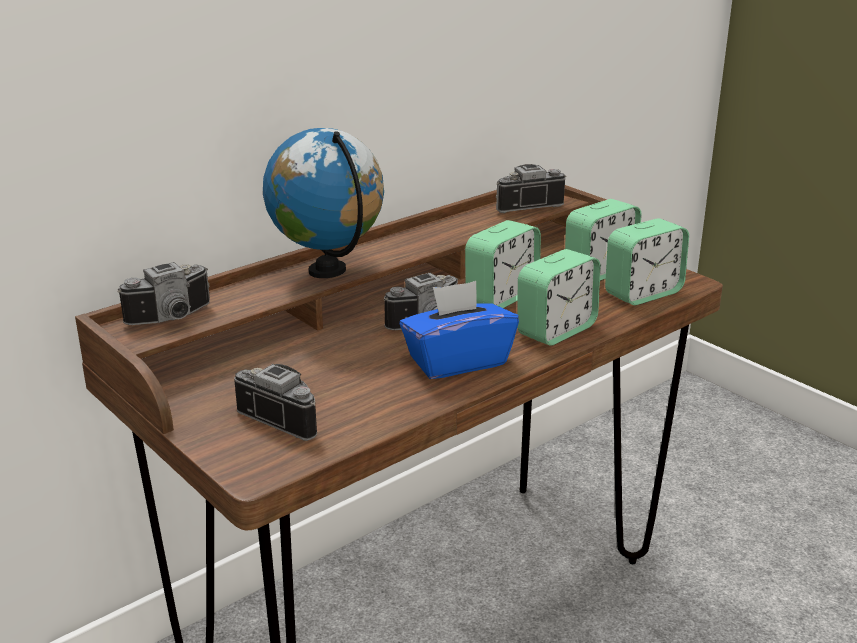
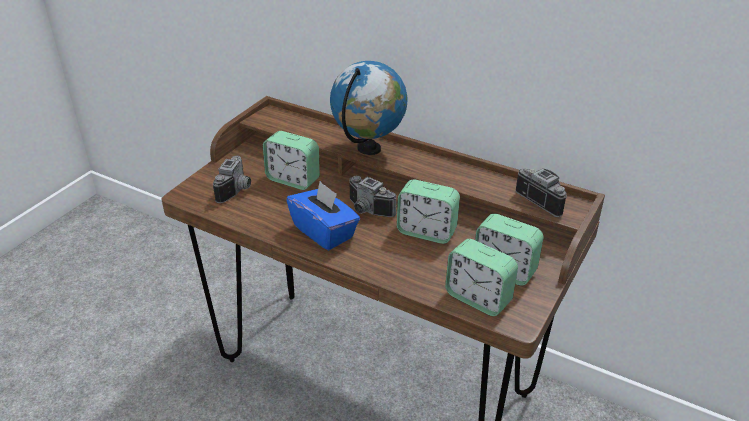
camera: 70 degrees right, 10 degrees up
camera [117,262,210,325] -> none
alarm clock [517,249,601,346] -> alarm clock moved to [263,131,320,190]

